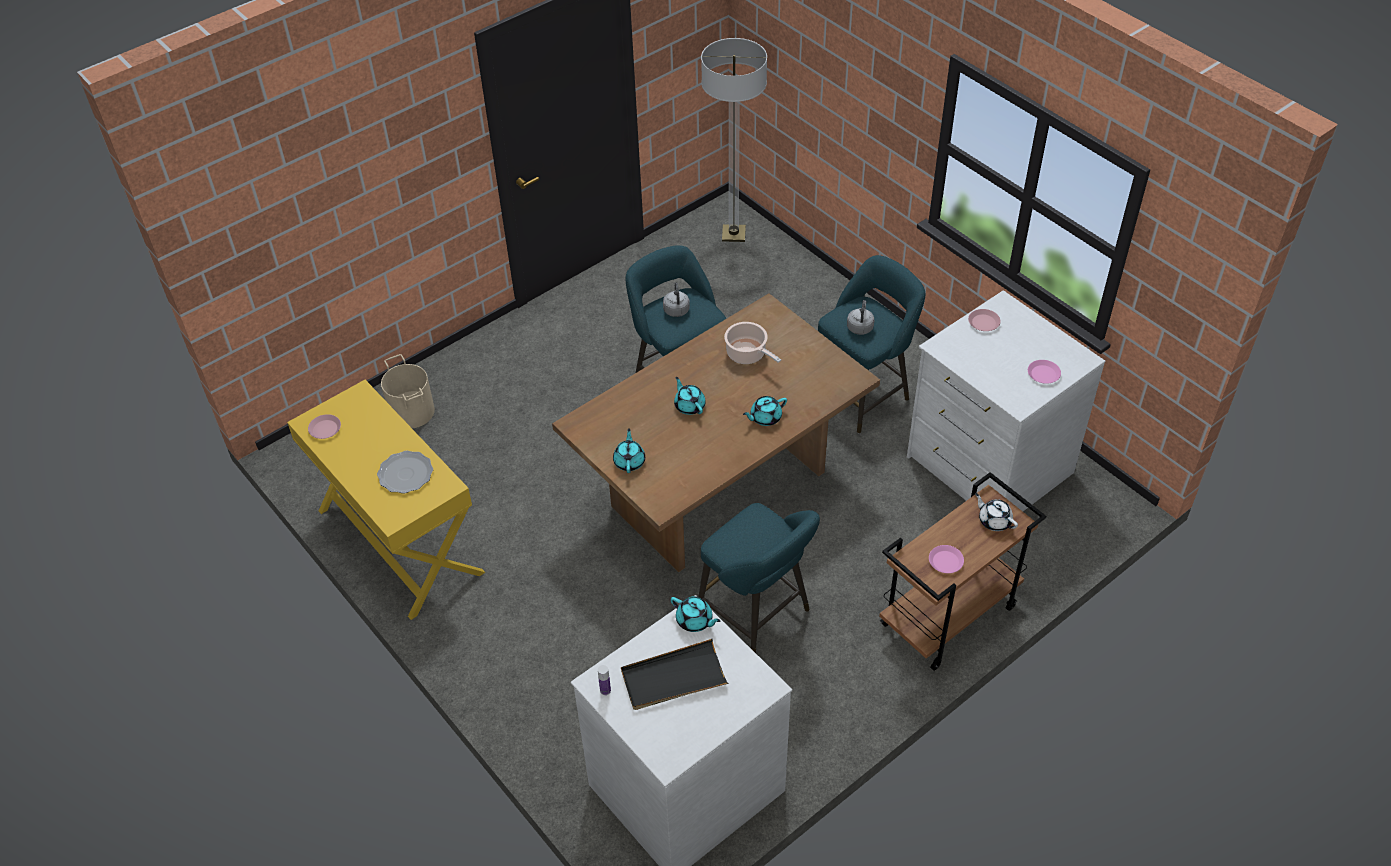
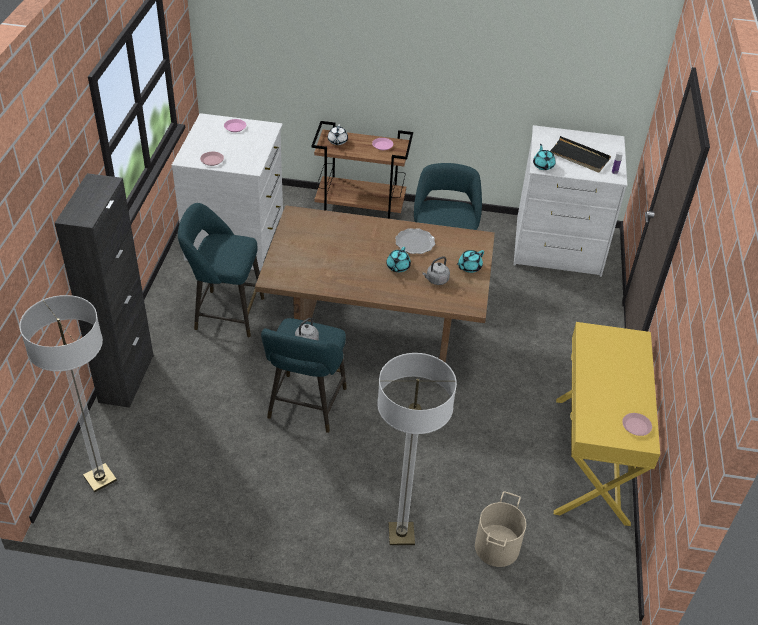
camera: 135 degrees left, 5 degrees down
plate [377,451,433,494] -> plate moved to [395,228,435,254]
cooking pot [724,322,781,364] -> none
turquoise teapot [743,396,787,426] -> none
grey kettle [847,300,874,335] -> grey kettle moved to [422,256,450,285]
none -> black cabinet [55,173,154,408]
none -> floor lamp [377,353,457,545]

